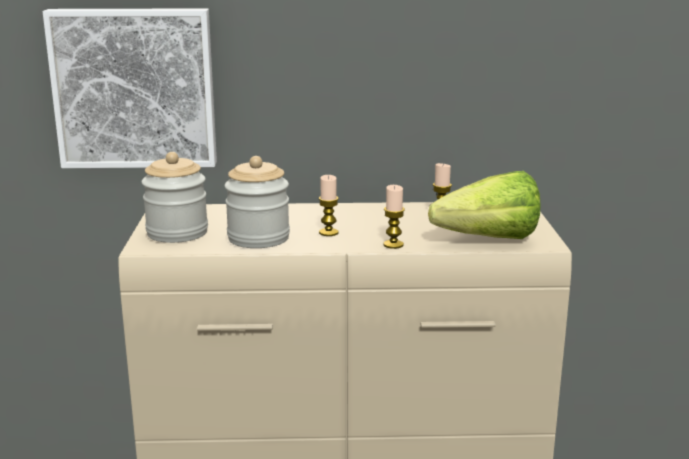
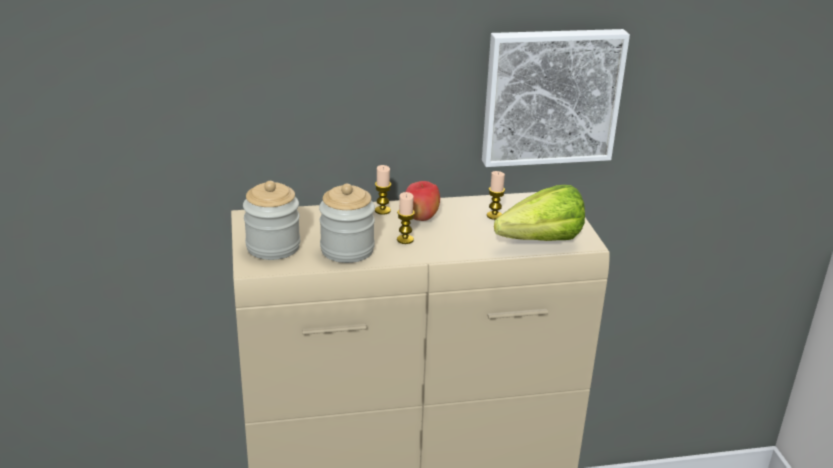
camera: 10 degrees left, 10 degrees up
picture [43,8,217,168] -> picture moved to [482,29,630,167]
candle [383,185,405,249] -> candle moved to [375,165,391,215]
none -> apple [405,181,440,221]

